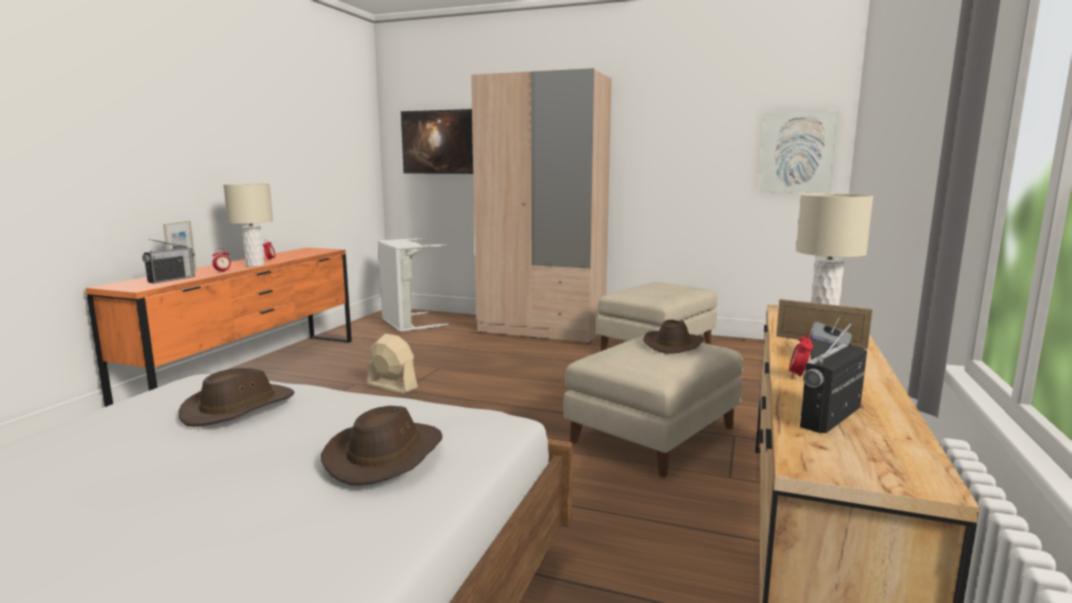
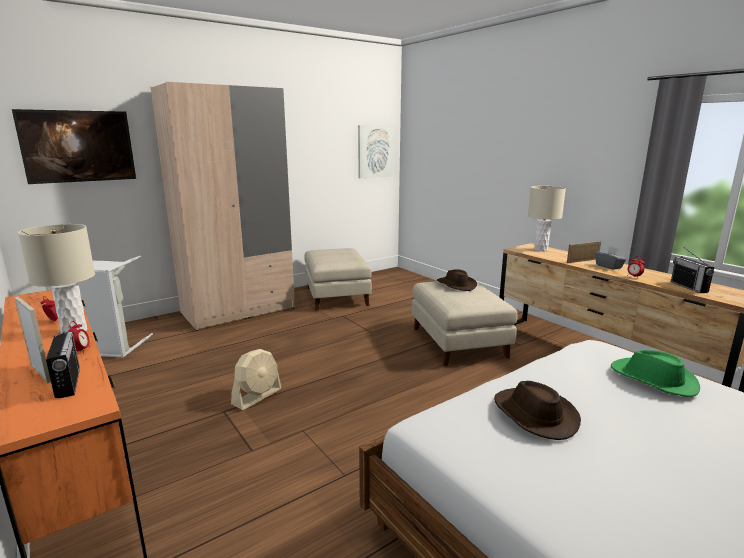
camera: 55 degrees left, 5 degrees up
brown hat [321,406,442,485] -> green hat [611,350,700,397]
beige fan [367,334,418,393] -> beige fan turned 150 degrees clockwise [231,349,282,410]

